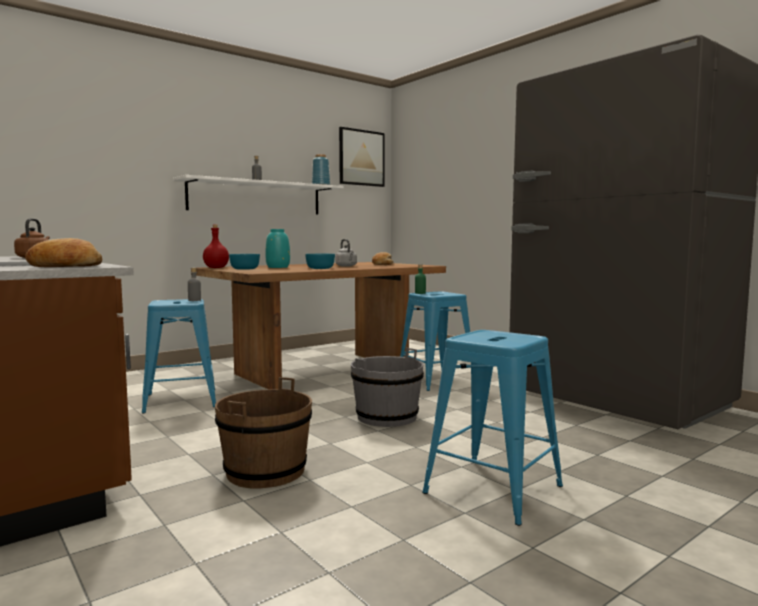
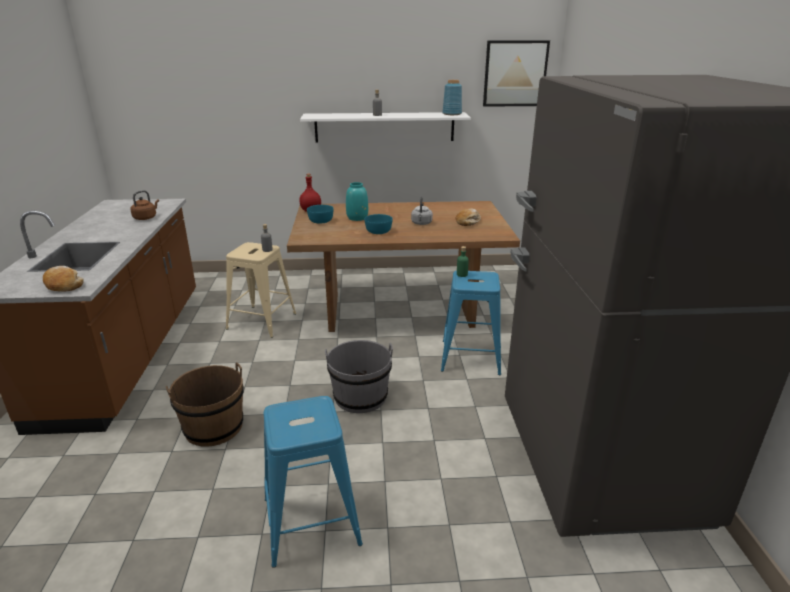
camera: 35 degrees right, 20 degrees up
blue stool [142,299,216,413] -> beige stool [226,242,296,338]

